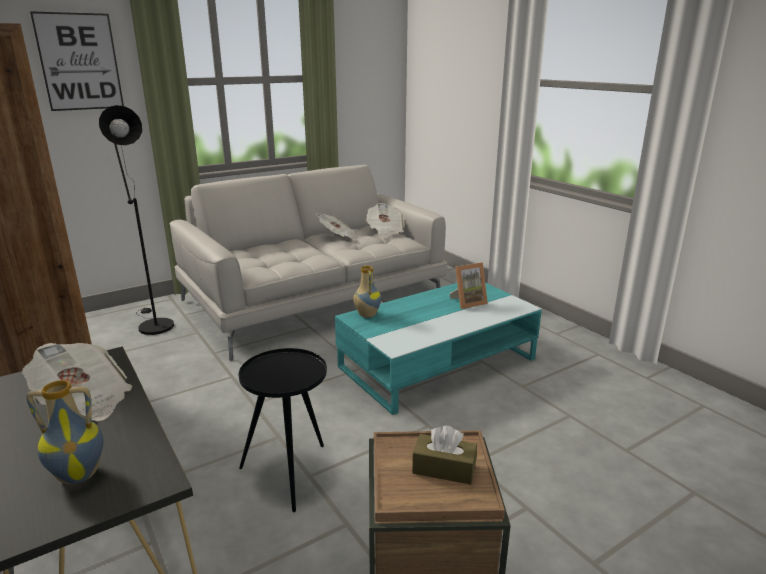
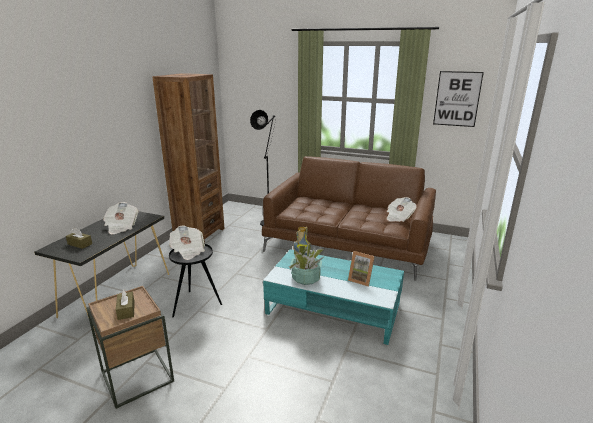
camera: 55 degrees right, 0 degrees up
vase [26,380,104,484] -> brown tissue box [66,228,92,249]
picture [30,11,124,111] -> picture moved to [433,71,484,127]
grey sofa [169,165,448,361] -> brown sofa [262,156,436,281]
newspaper [316,213,358,240] -> newspaper moved to [169,225,205,260]
none -> potted plant [289,244,324,285]

